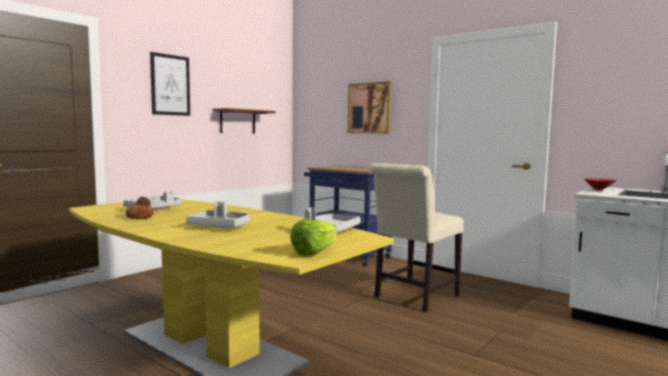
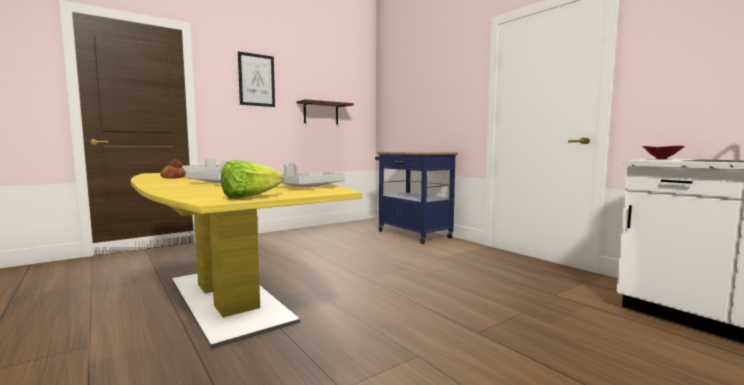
camera: 15 degrees right, 0 degrees up
picture [348,81,392,134] -> none
beige chair [369,163,464,312] -> none

